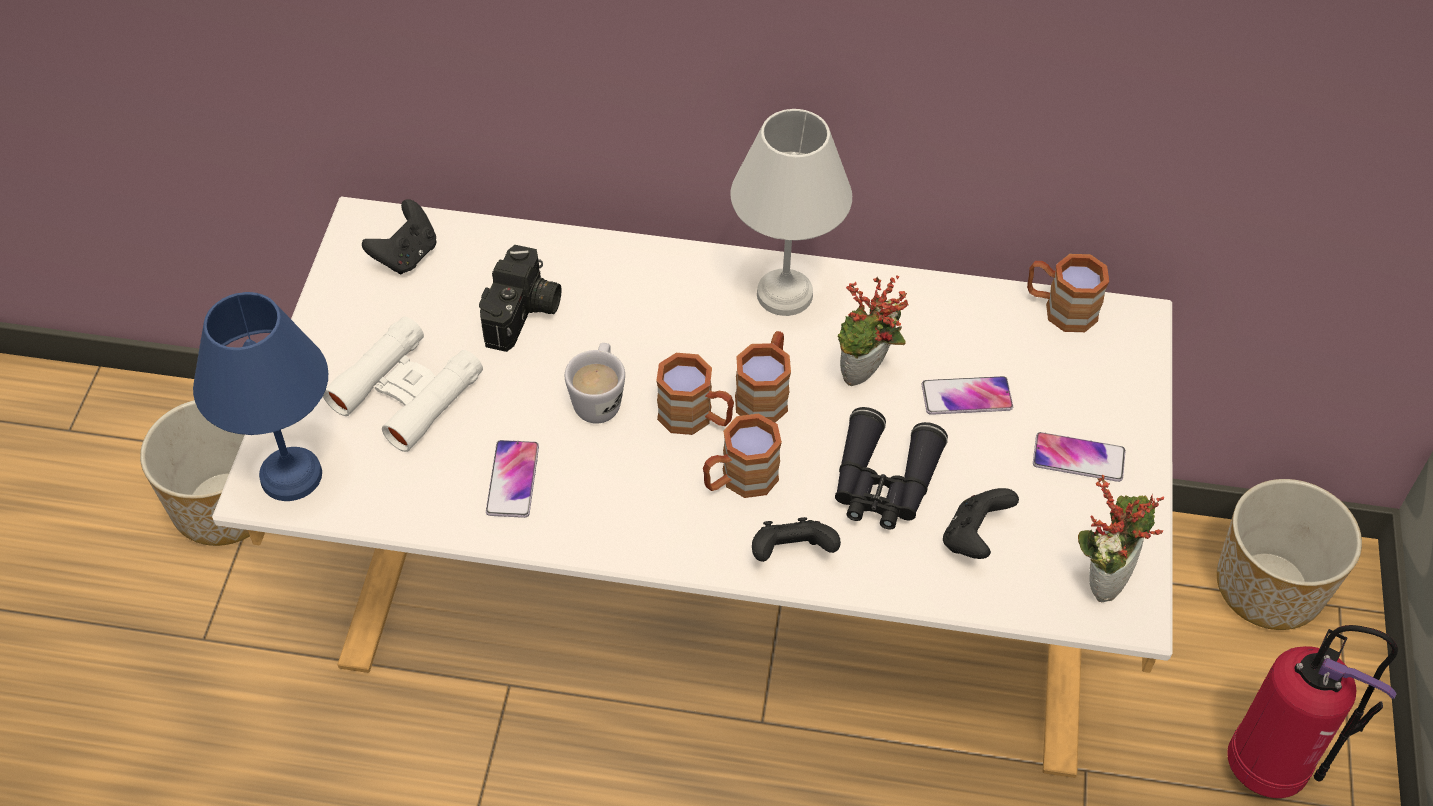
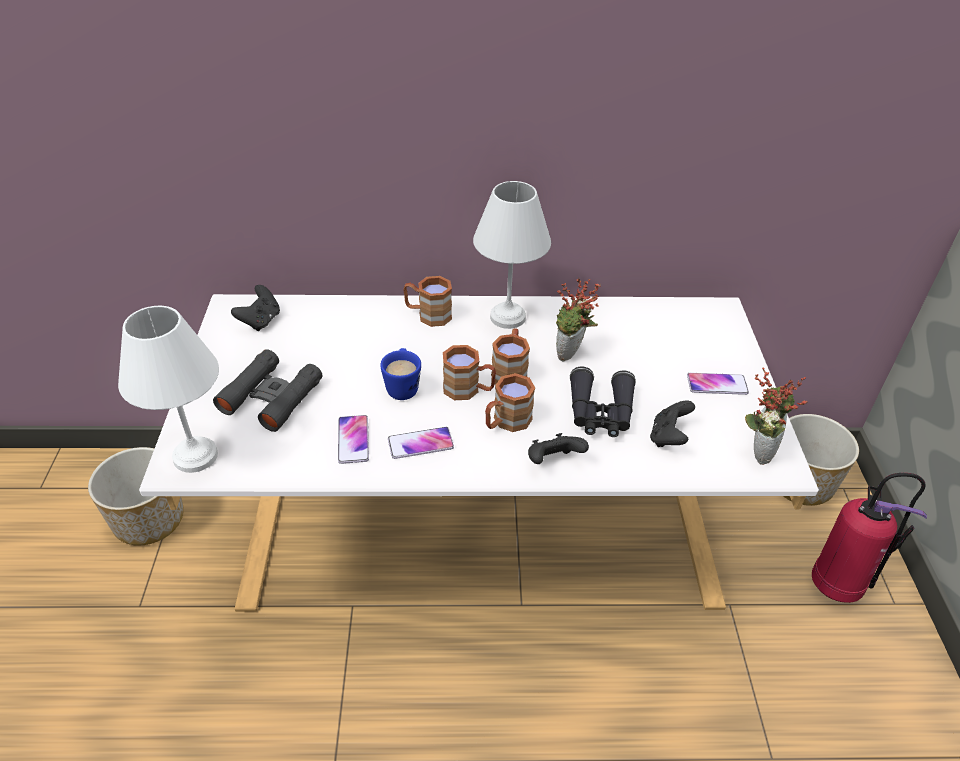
camera: 10 degrees left, 10 degrees down
blue table lamp [193,292,328,501] -> white table lamp [118,306,219,473]
white binoculars [323,317,483,452] -> black binoculars [213,349,323,432]
camera [479,245,562,352] -> none
white mug [565,343,625,424] -> blue mug [380,348,421,400]
phone [922,376,1013,415] -> phone moved to [388,427,454,459]
brown mug [1027,254,1109,332] -> brown mug moved to [403,276,452,327]

